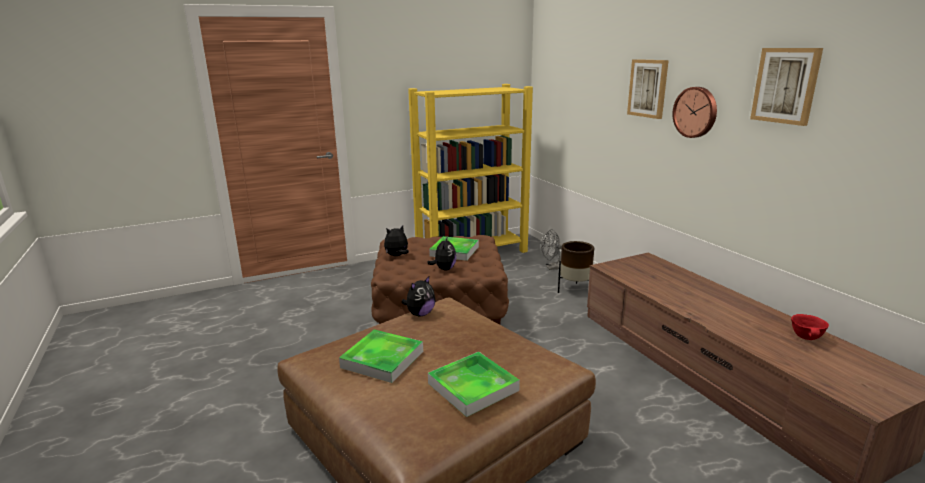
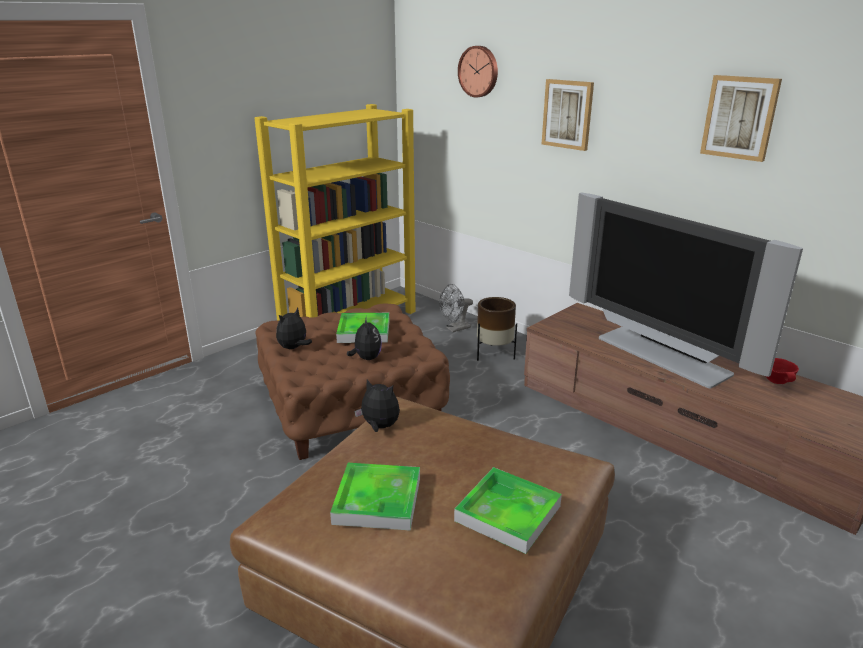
camera: 20 degrees left, 5 degrees up
plush toy [401,276,435,317] -> plush toy turned 90 degrees counterclockwise [354,380,400,432]
wall clock [673,87,717,138] -> wall clock moved to [458,46,498,97]
none -> television [569,193,803,388]

